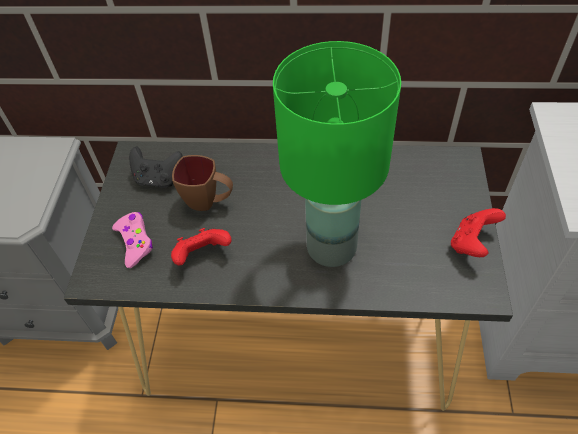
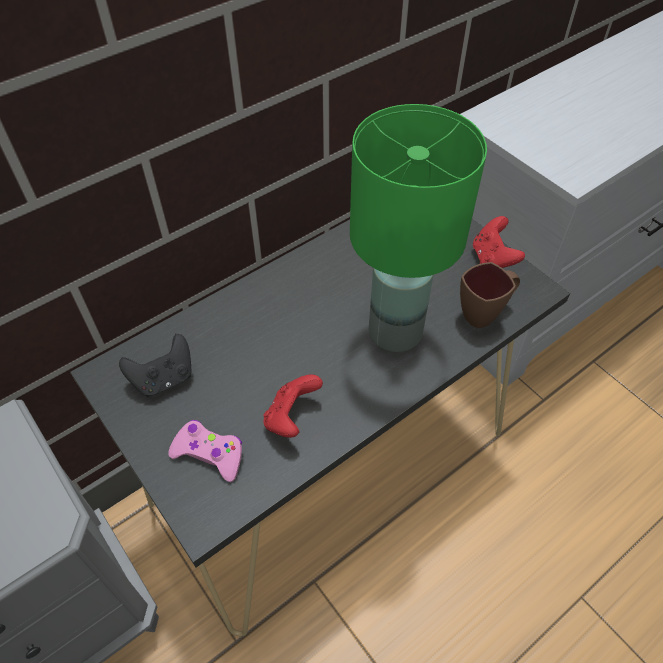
camera: 45 degrees left, 0 degrees up
brown mug [172,155,233,211] -> brown mug moved to [460,262,520,328]

